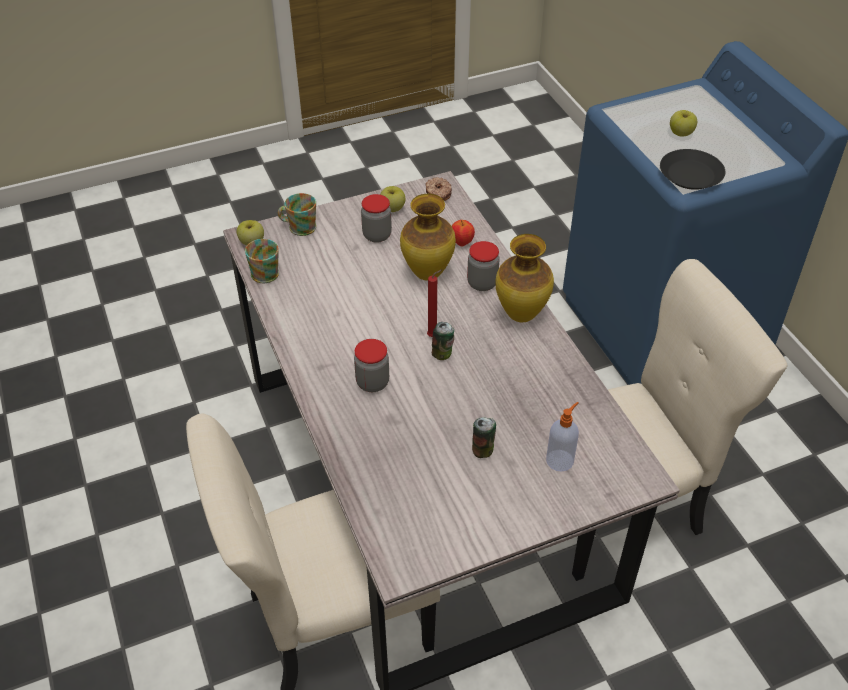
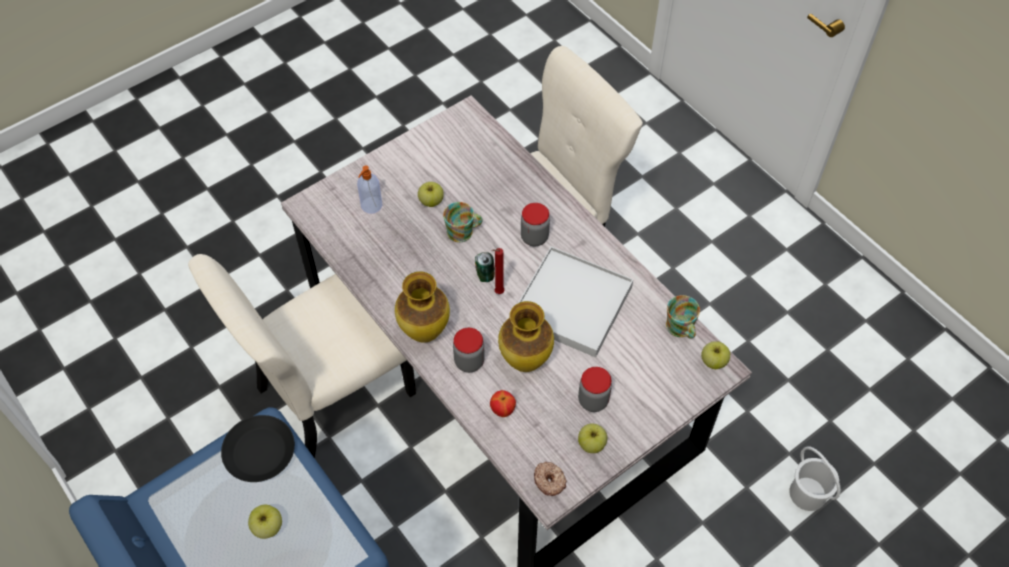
camera: 165 degrees right, 10 degrees up
mug [278,193,316,236] -> mug moved to [443,202,483,242]
can [472,417,496,458] -> apple [418,182,444,207]
none -> white tray [518,246,633,358]
none -> white bucket [789,447,841,511]

